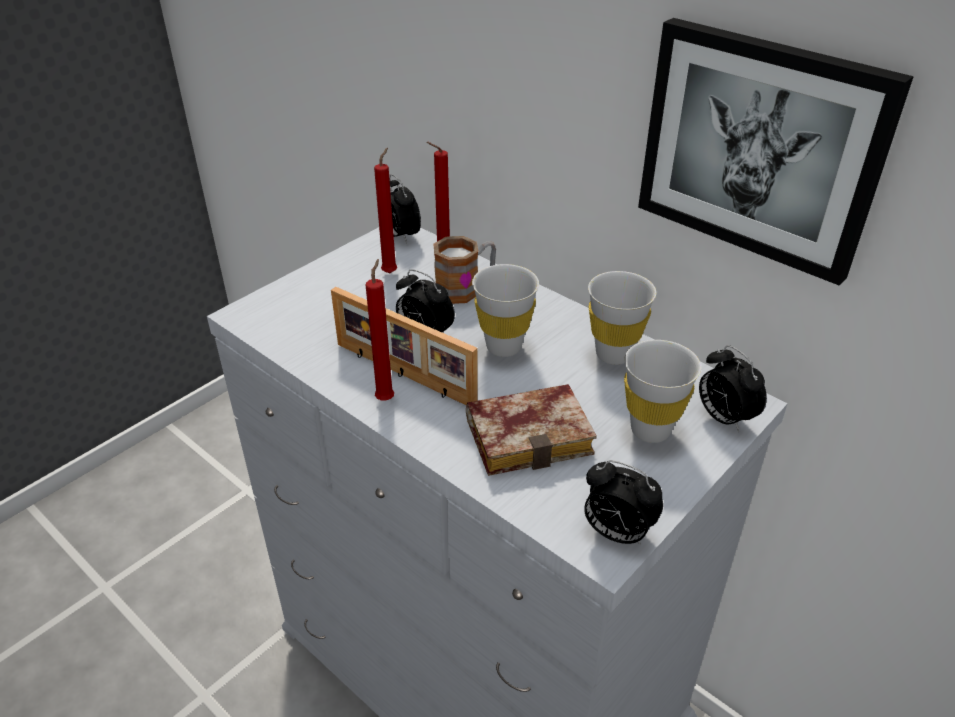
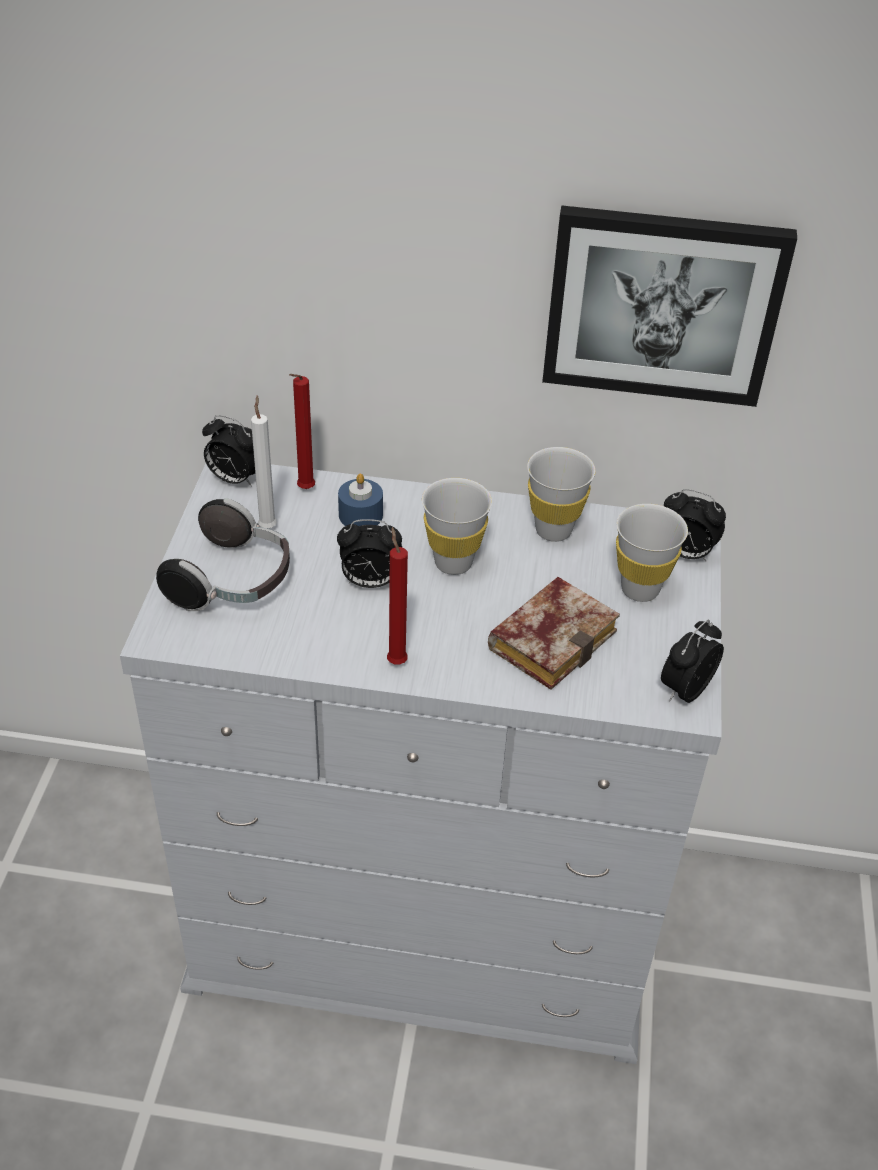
camera: 35 degrees left, 5 degrees up
picture frame [331,287,478,405] -> none
red candle [374,148,397,274] -> white candle [251,395,277,528]
mug [434,236,496,304] -> blue candle [338,474,383,526]
alarm clock [584,460,663,546] -> alarm clock turned 135 degrees clockwise [661,620,724,703]
none -> headphones [156,498,290,611]

